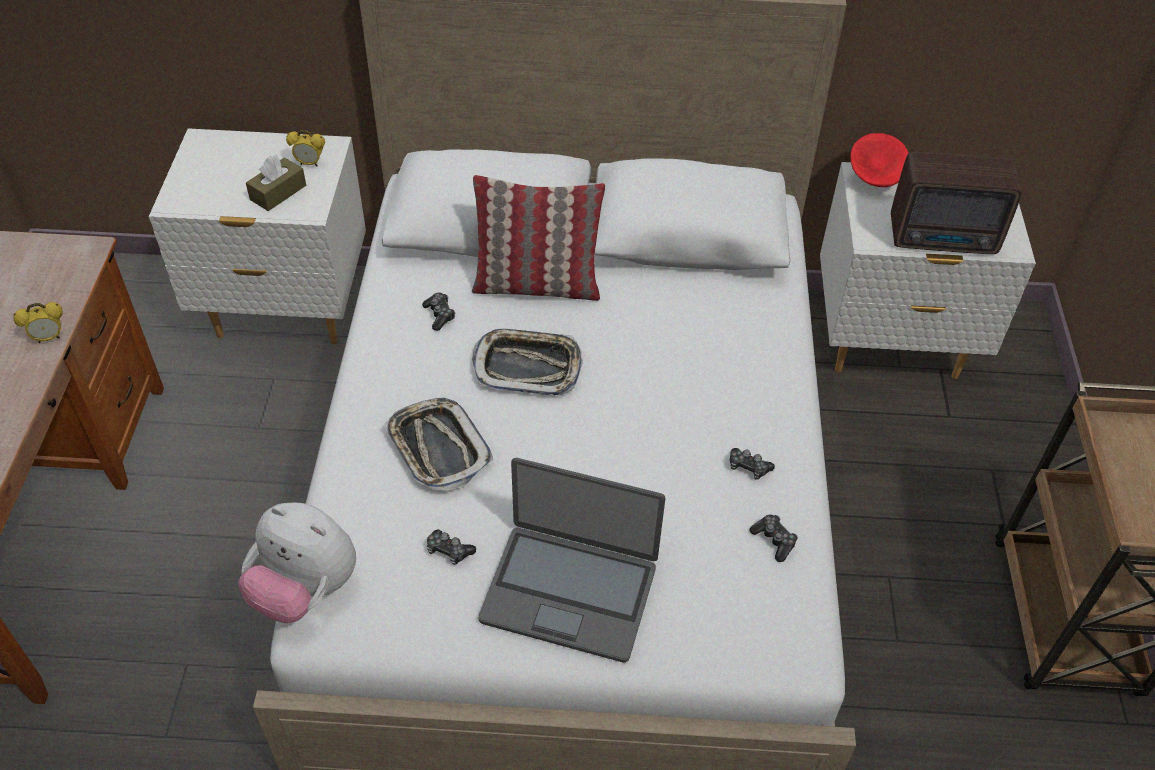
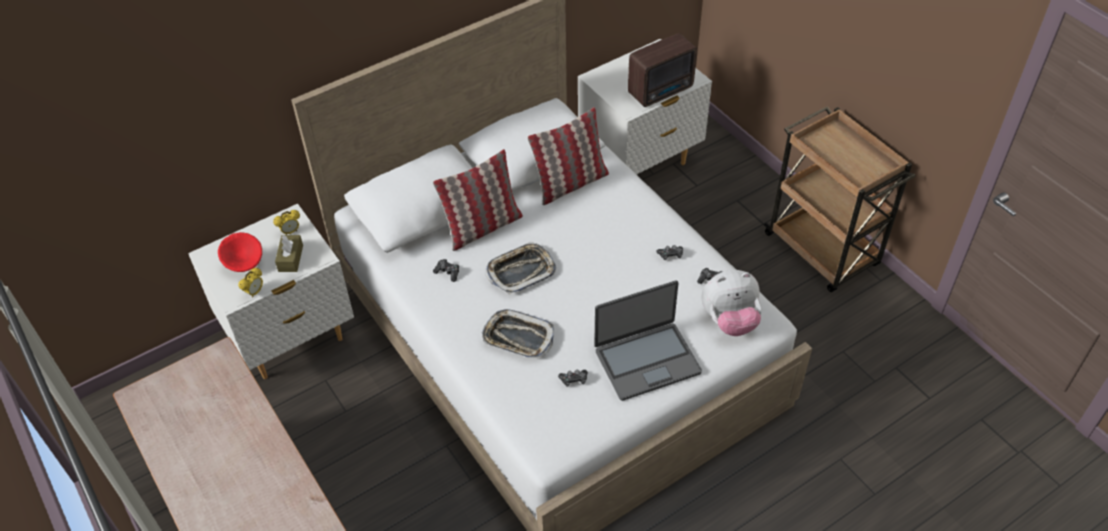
camera: 35 degrees left, 0 degrees up
alarm clock [13,302,63,343] -> alarm clock moved to [238,267,263,298]
plush toy [238,503,356,623] -> plush toy moved to [702,270,761,336]
red bowl [850,133,909,187] -> red bowl moved to [218,232,262,272]
none -> pillow [527,107,609,205]

